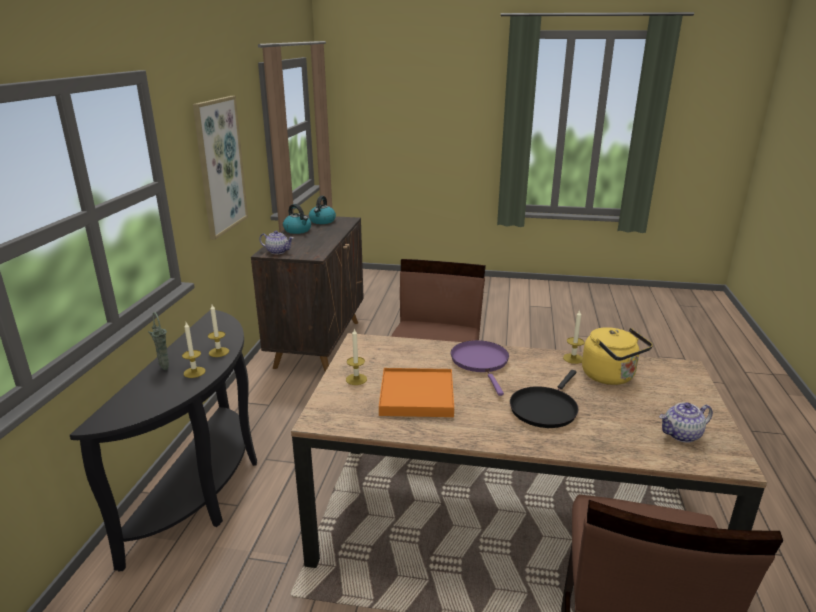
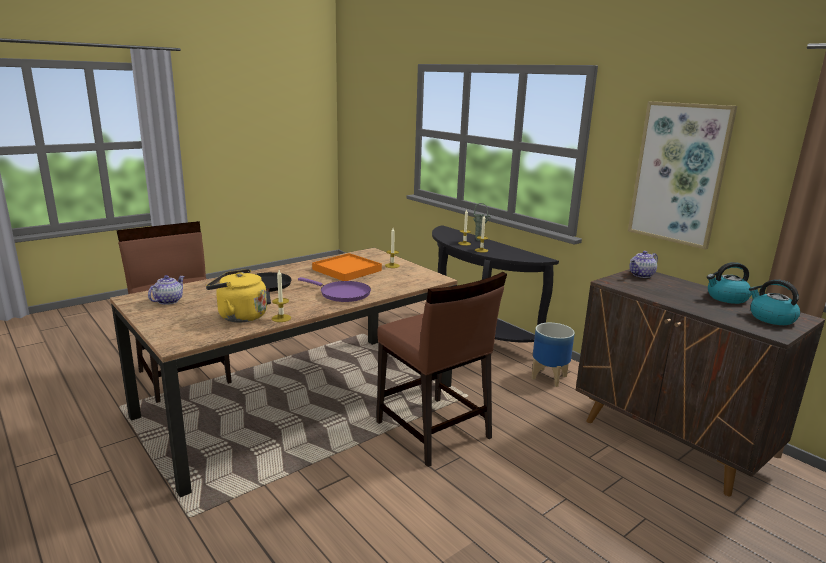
camera: 130 degrees right, 5 degrees down
none -> planter [531,323,575,387]

